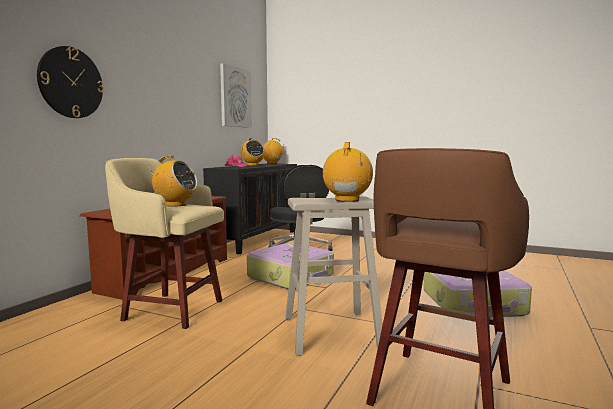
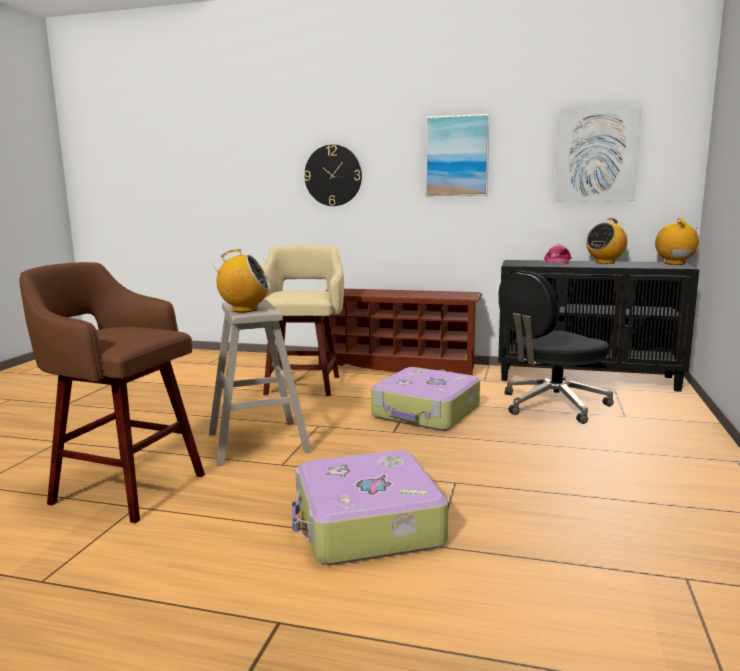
camera: 80 degrees right, 5 degrees up
radio [148,156,197,207] -> none
none -> picture [426,114,490,196]

